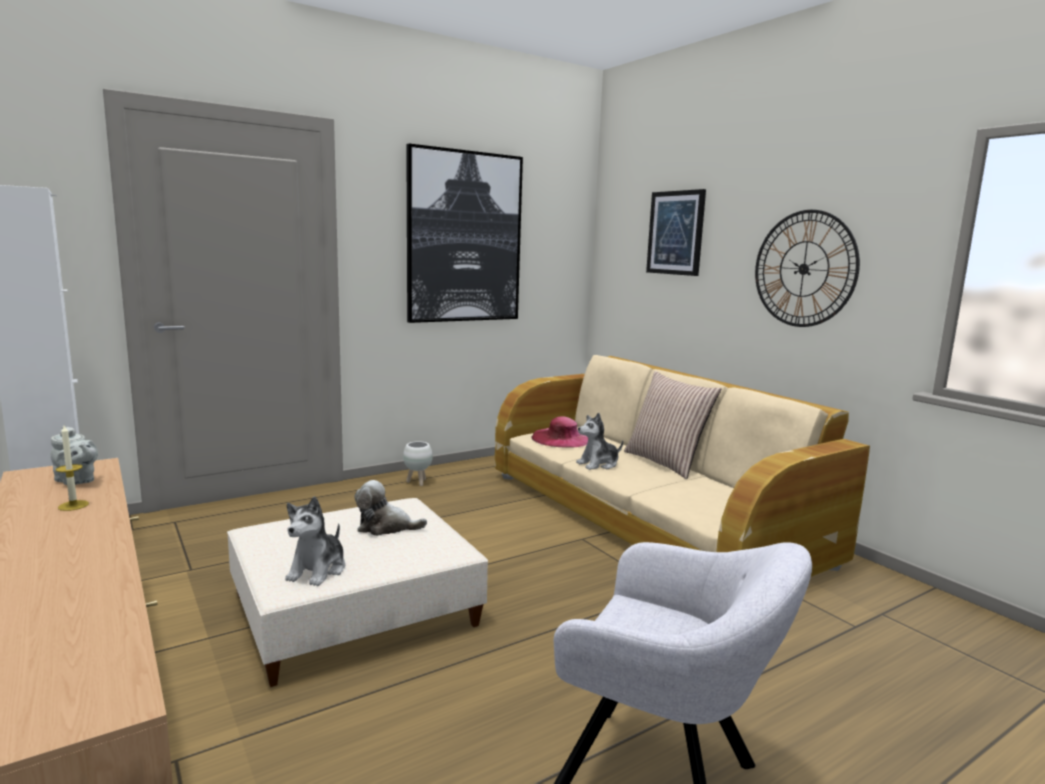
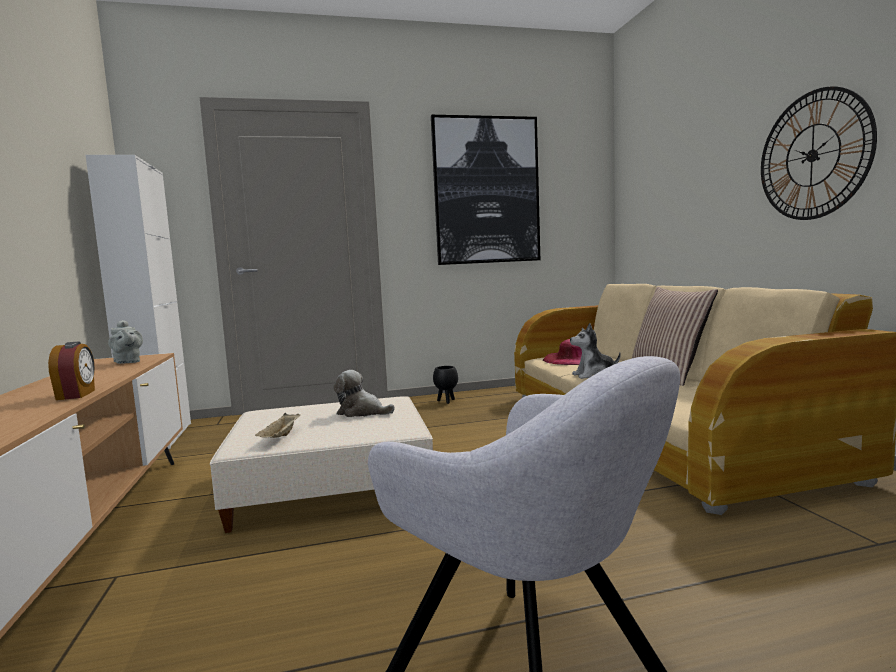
camera: 20 degrees right, 5 degrees down
candle [56,426,89,511] -> none
plush toy [285,496,345,586] -> beige tray [255,413,300,438]
white planter [403,441,433,486] -> black planter [433,366,458,404]
picture [646,189,706,276] -> none
none -> alarm clock [48,342,95,400]

